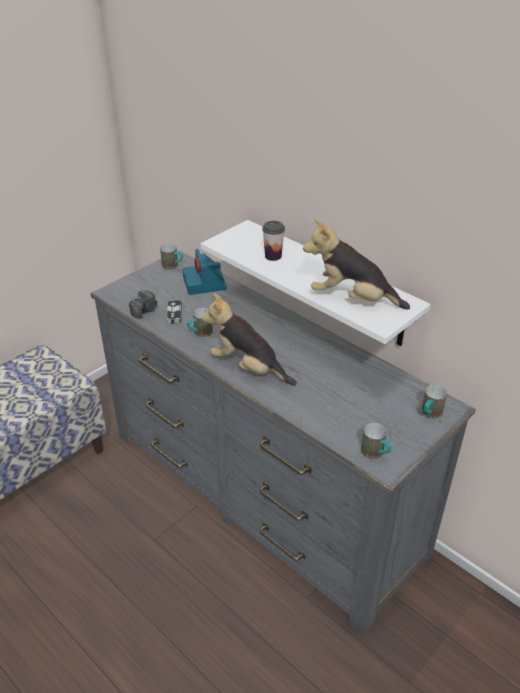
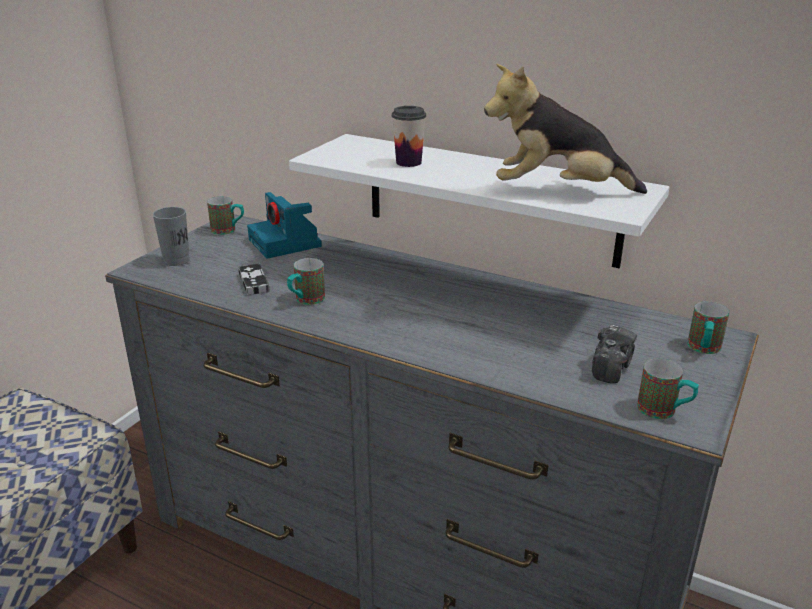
camera: 15 degrees left, 10 degrees down
camera [129,289,157,319] -> camera moved to [592,325,637,383]
plush toy [201,293,297,385] -> none
none -> grey cup [152,207,190,266]

